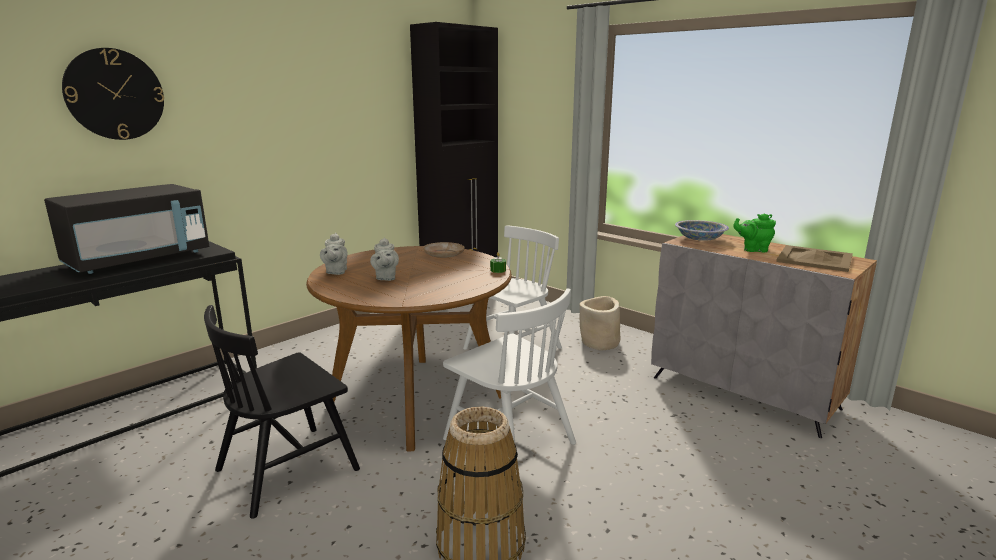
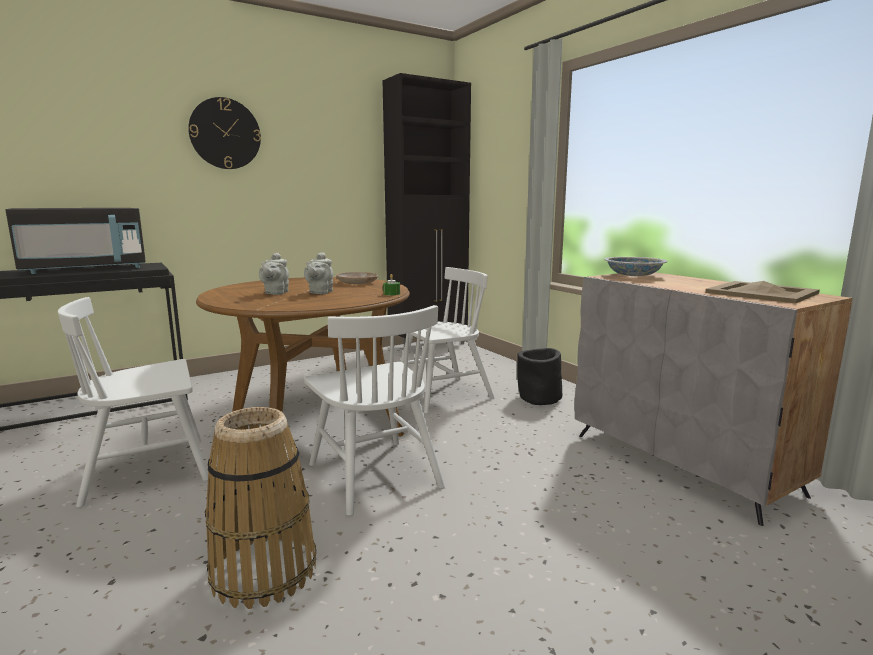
camera: 15 degrees right, 5 degrees down
wall clock [62,48,164,140] -> wall clock moved to [188,97,261,169]
black chair [204,305,360,519] -> white chair [58,297,208,508]
grey teapot [320,233,348,275] -> grey teapot moved to [304,252,333,294]
beige planter [580,296,621,350] -> black planter [517,348,562,405]
green teapot [733,213,776,252] -> none

